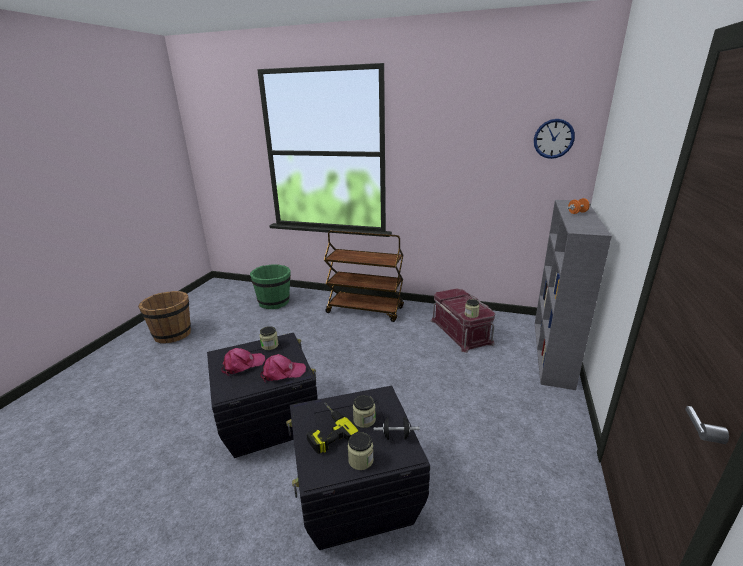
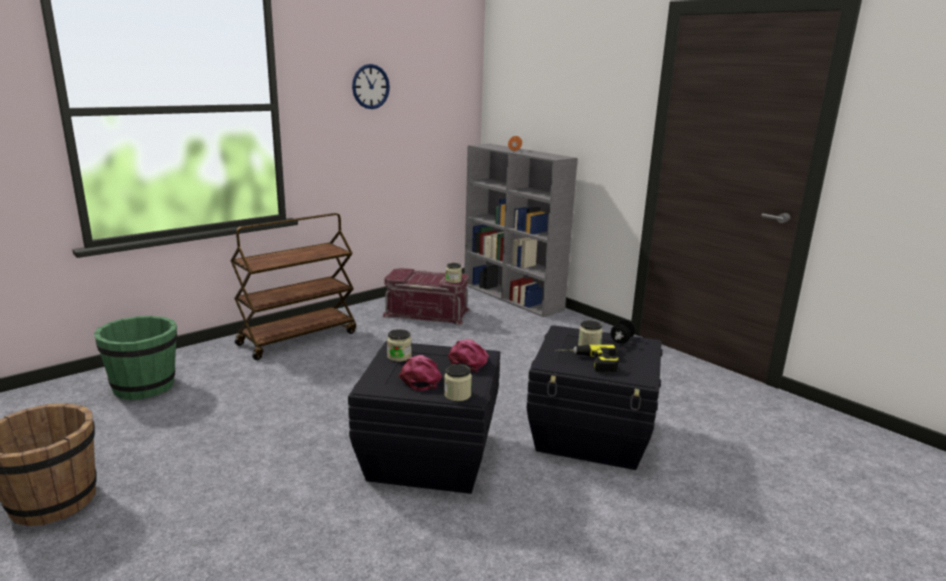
camera: 60 degrees left, 5 degrees down
jar [348,432,374,470] -> jar moved to [444,364,472,401]
wall clock [534,119,575,159] -> wall clock moved to [352,64,390,109]

